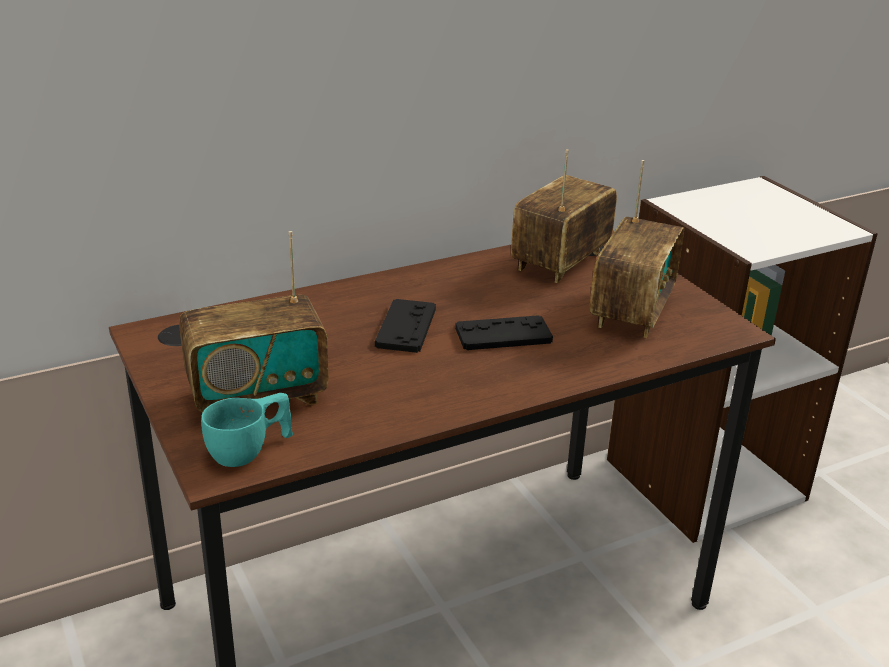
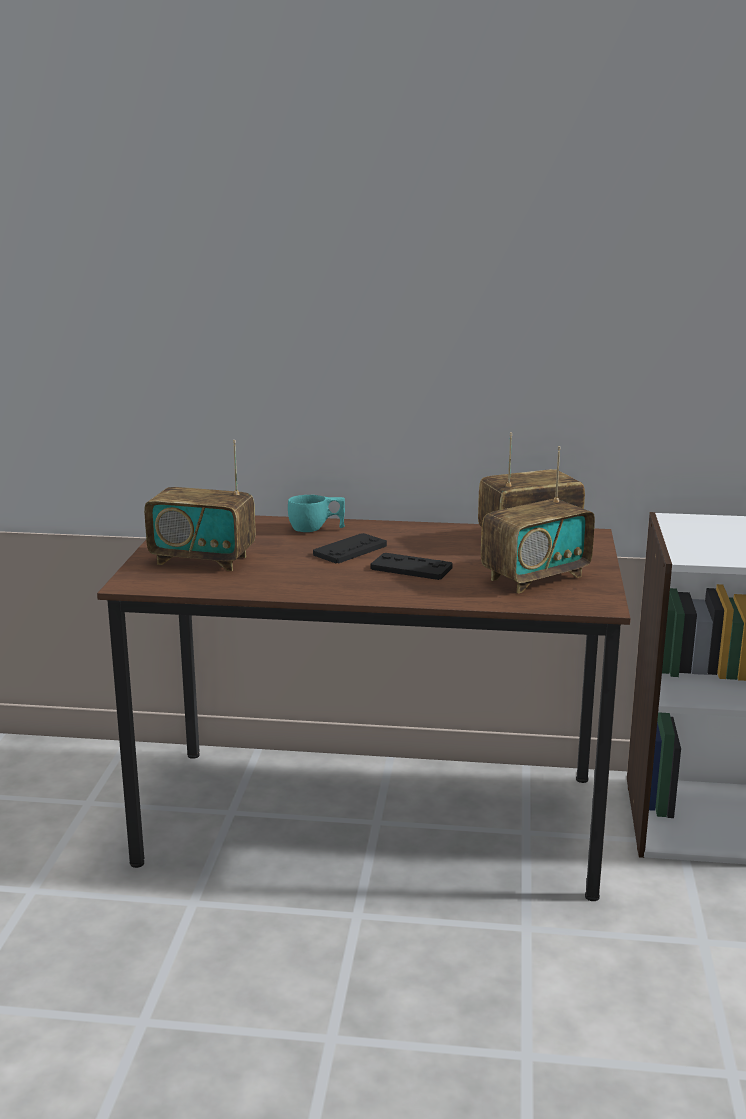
camera: 35 degrees right, 10 degrees down
turquoise cup [201,393,293,467] -> turquoise cup moved to [288,495,345,532]

